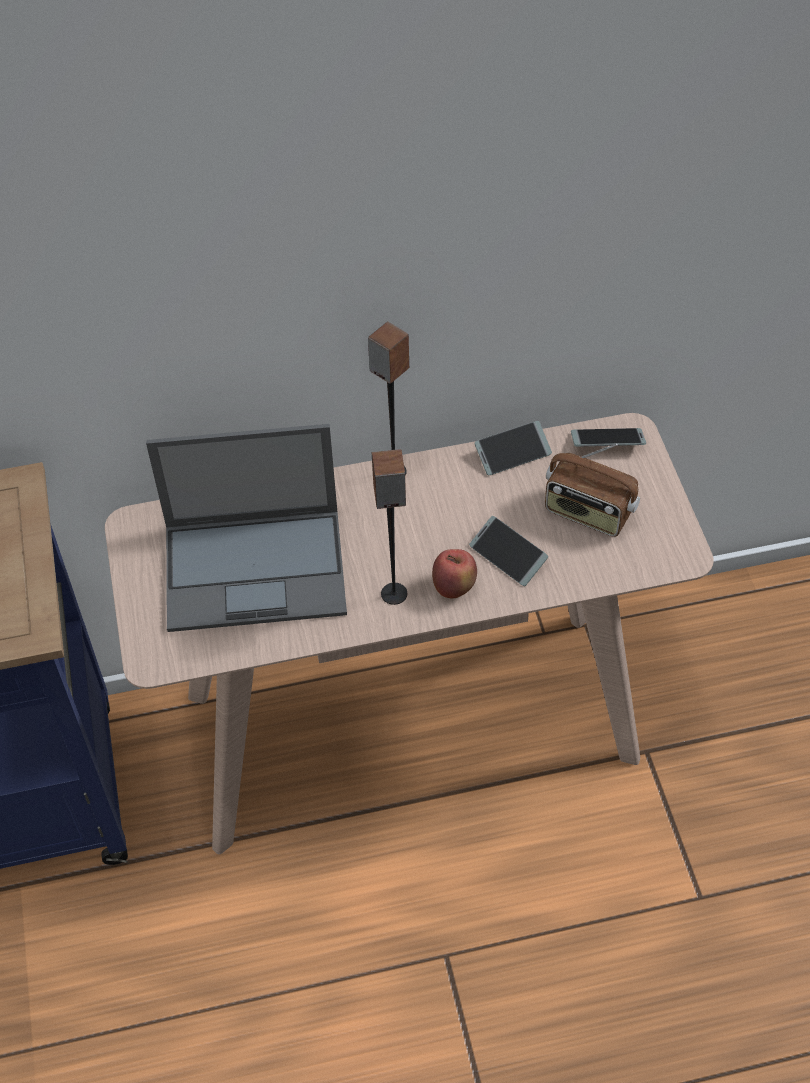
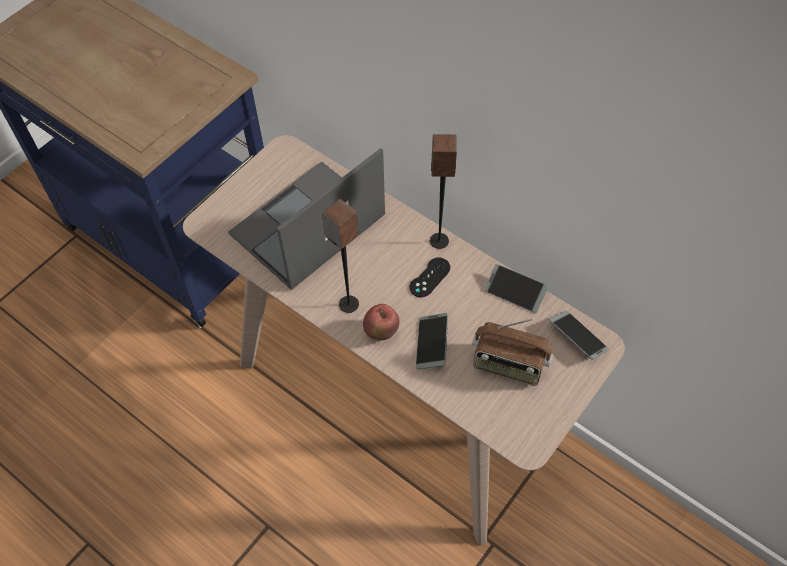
camera: 50 degrees right, 5 degrees up
laptop [146,424,347,632] -> laptop turned 90 degrees clockwise [228,148,385,290]
radio [545,443,640,537] -> radio turned 60 degrees counterclockwise [472,319,553,386]
none -> black game controller [410,257,450,297]

